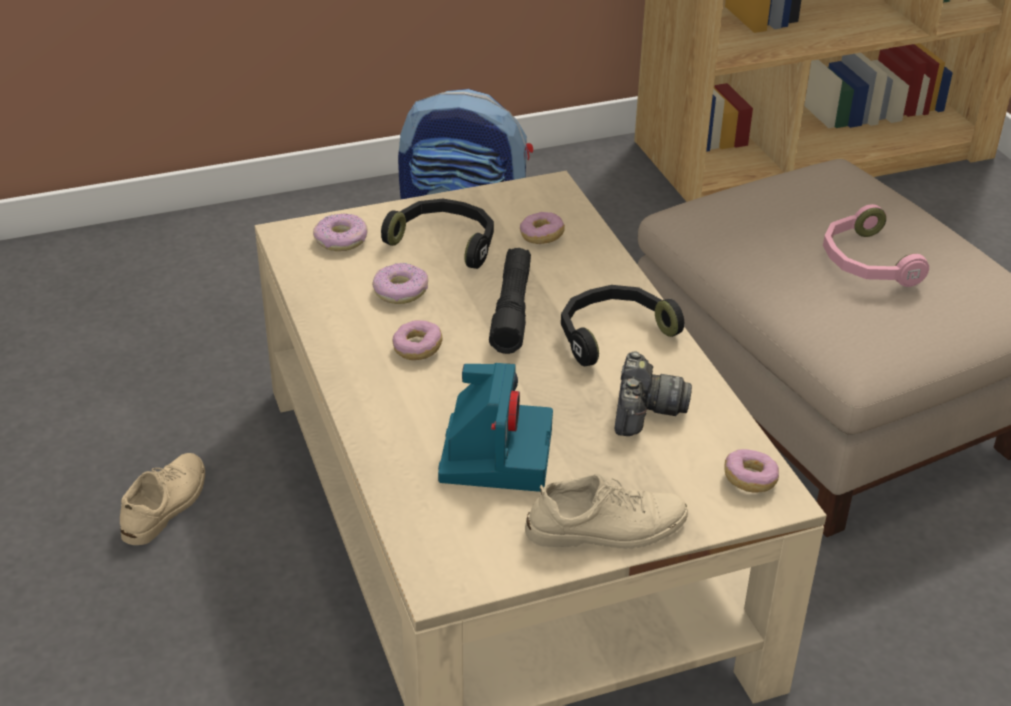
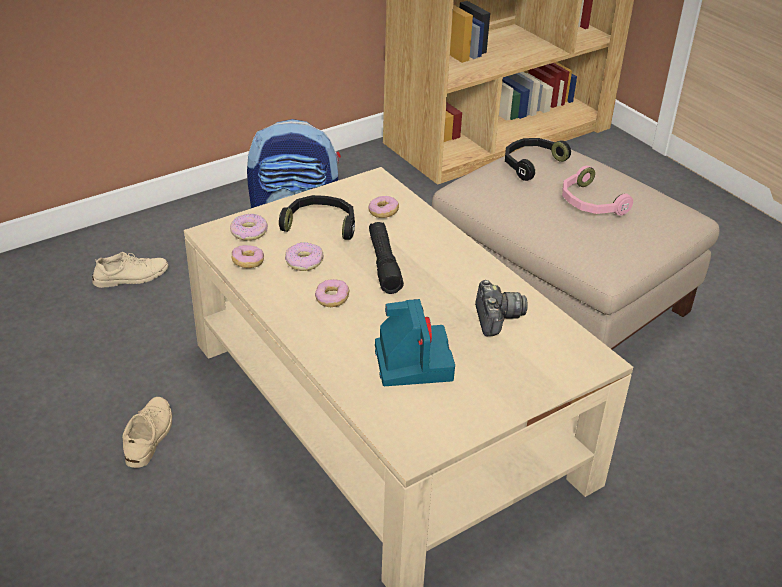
camera: 15 degrees left, 0 degrees up
beige shoe [525,474,688,549] -> beige shoe moved to [92,252,168,288]
black headphones [561,285,684,366] -> black headphones moved to [505,138,571,181]
donut [724,449,779,493] -> donut moved to [232,245,264,268]

